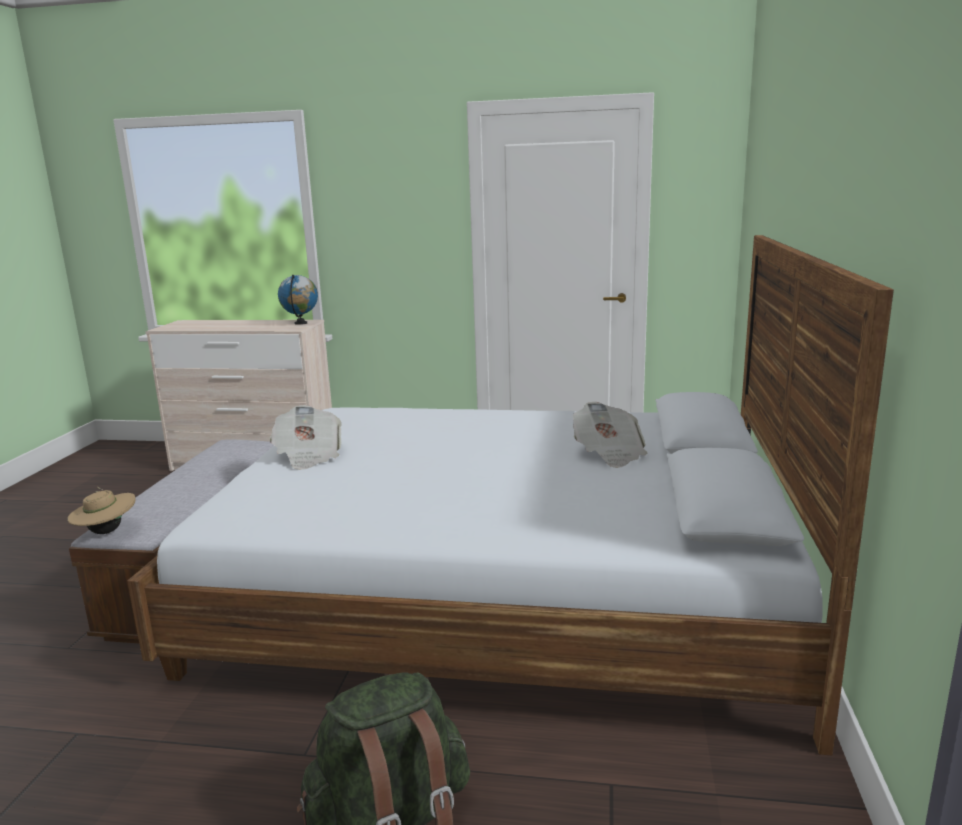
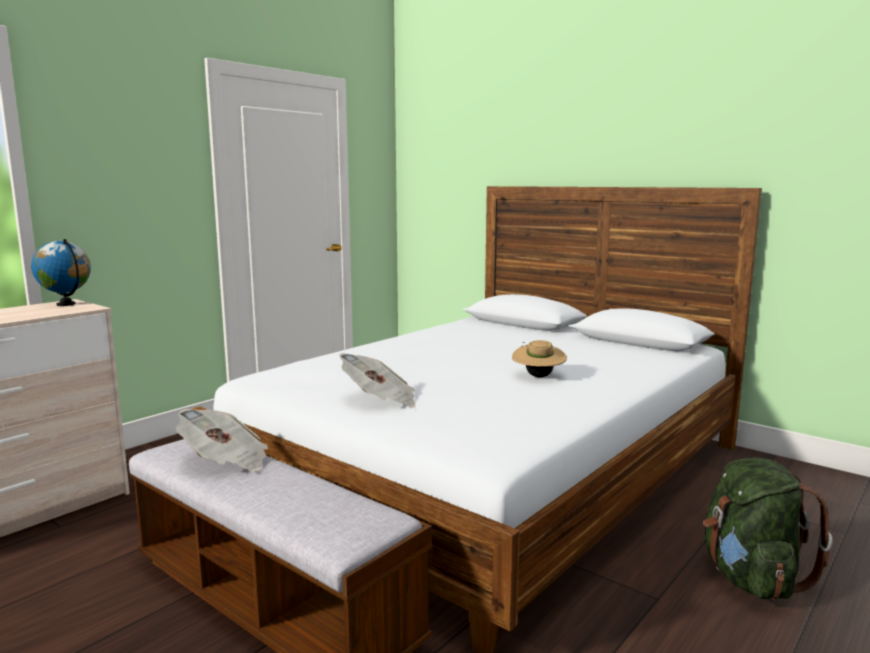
camera: 60 degrees left, 5 degrees down
beige hat [67,487,135,534] -> beige hat moved to [512,340,567,377]
newspaper [572,402,647,468] -> newspaper moved to [176,409,268,471]

